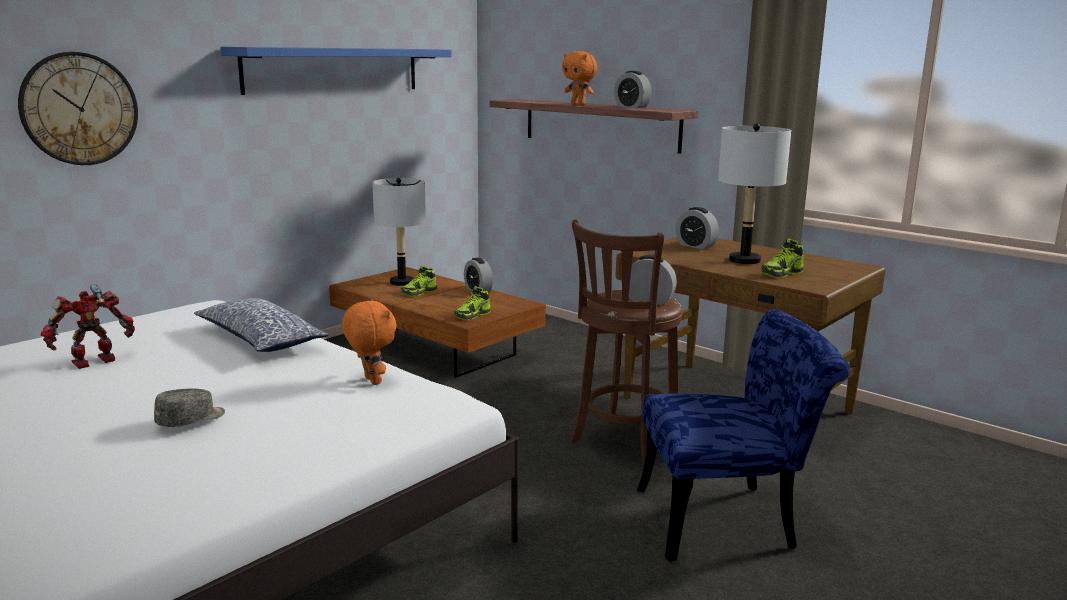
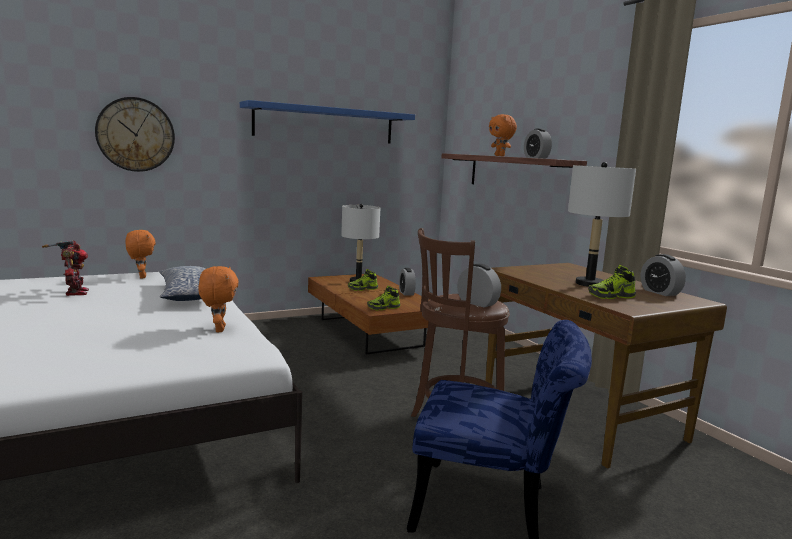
camera: 20 degrees right, 5 degrees down
toy robot [41,284,135,369] -> toy robot turned 90 degrees clockwise [42,240,89,296]
grey cap [154,389,225,427] -> none
alarm clock [675,207,719,249] -> alarm clock moved to [641,254,686,296]
none -> orange plush toy [126,230,156,278]

